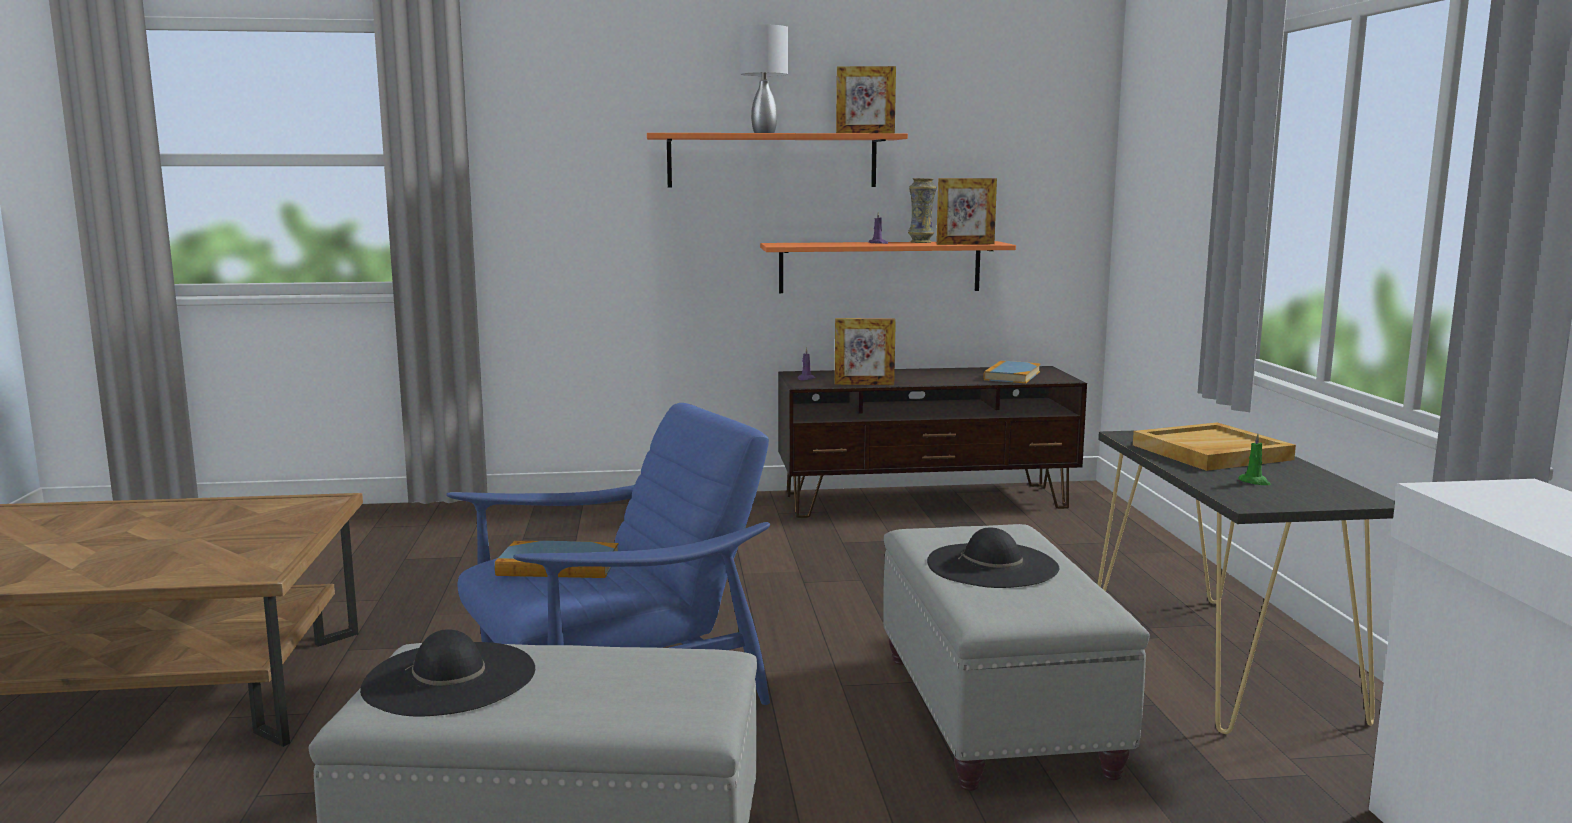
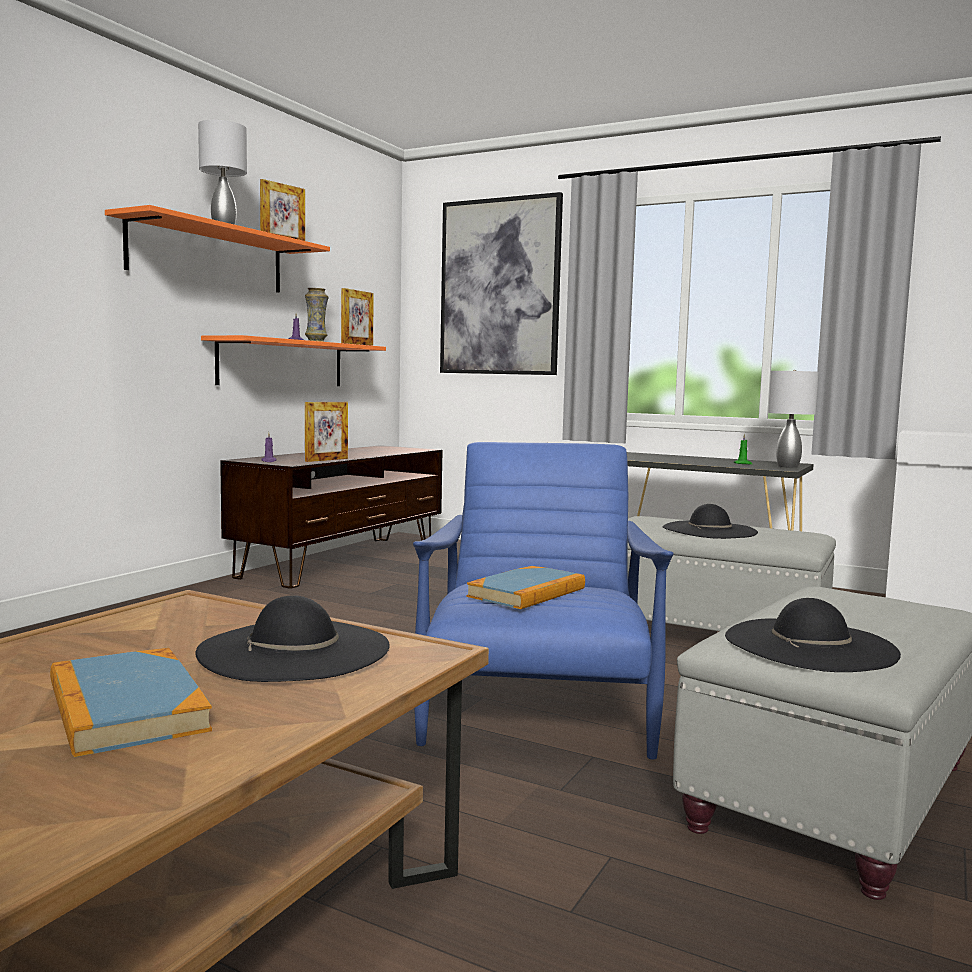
camera: 55 degrees left, 5 degrees down
book [983,361,1040,383] -> book moved to [50,648,212,757]
beige tray [1133,422,1296,471] -> none
none -> black hat [195,595,390,682]
none -> picture [440,192,563,375]
none -> grey table lamp [768,370,819,468]

